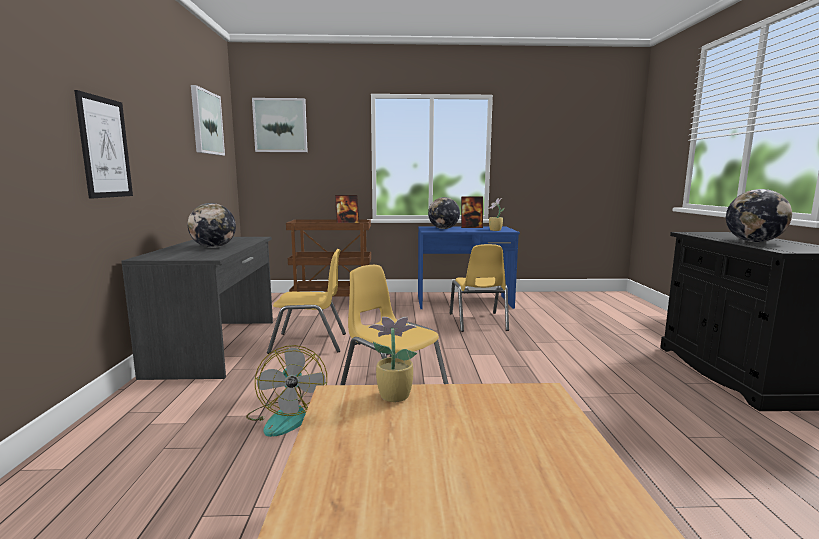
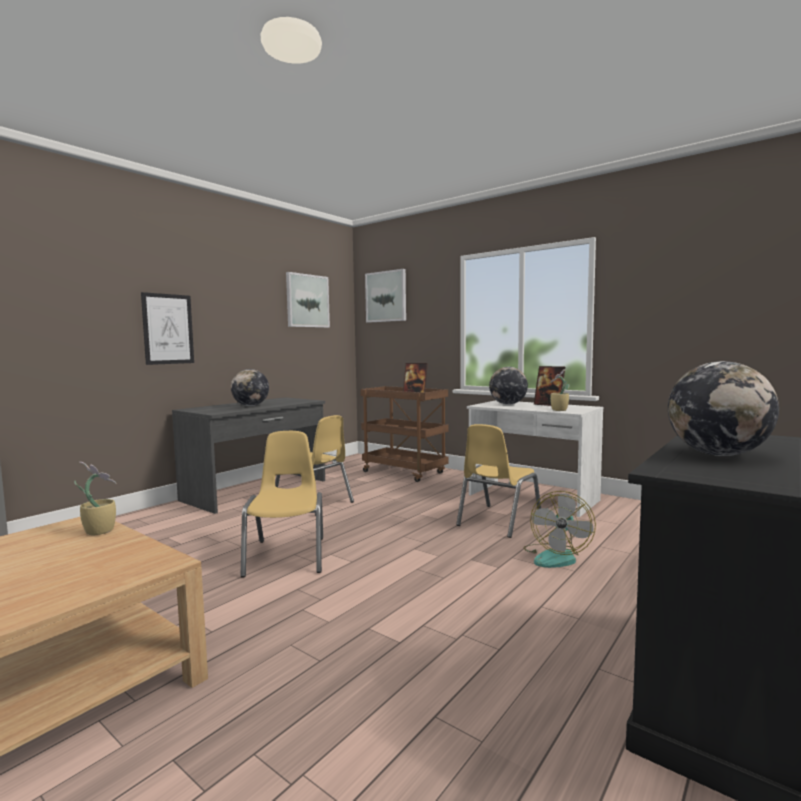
camera: 40 degrees right, 5 degrees down
fan [246,345,327,437] -> fan moved to [523,491,596,568]
blue desk [418,227,520,309] -> white desk [467,400,604,517]

